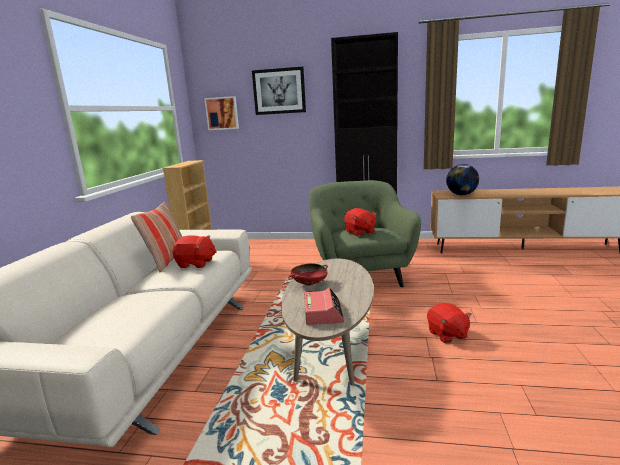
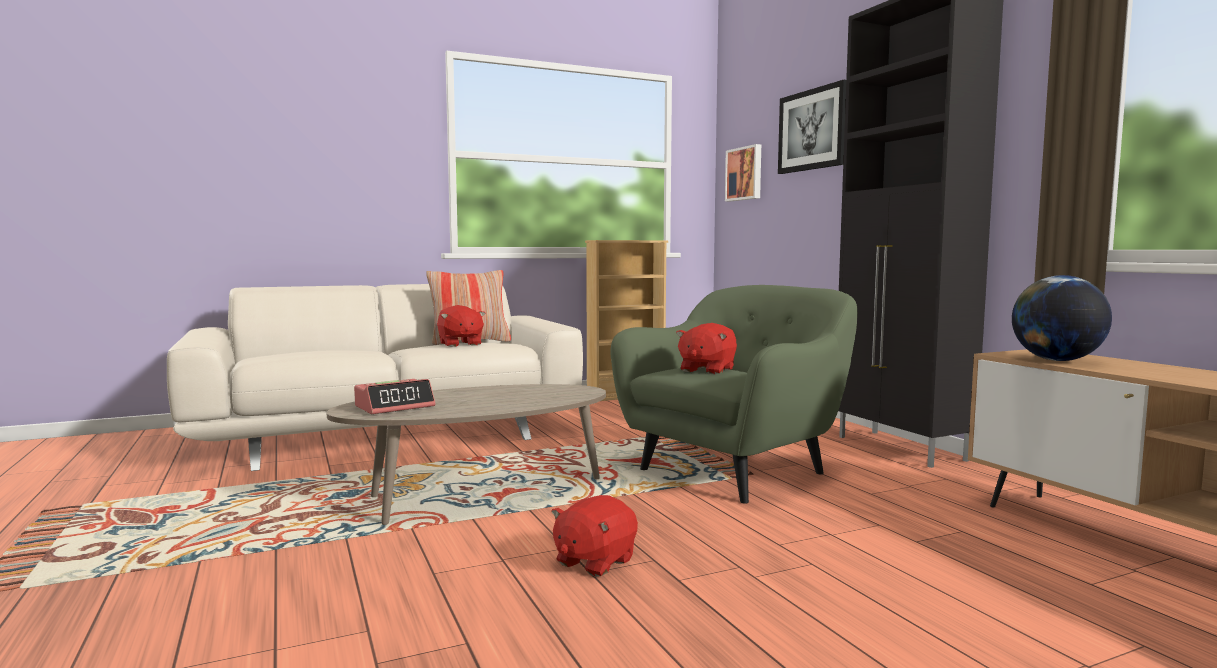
camera: 55 degrees right, 10 degrees down
red bowl [290,263,328,286] -> none

